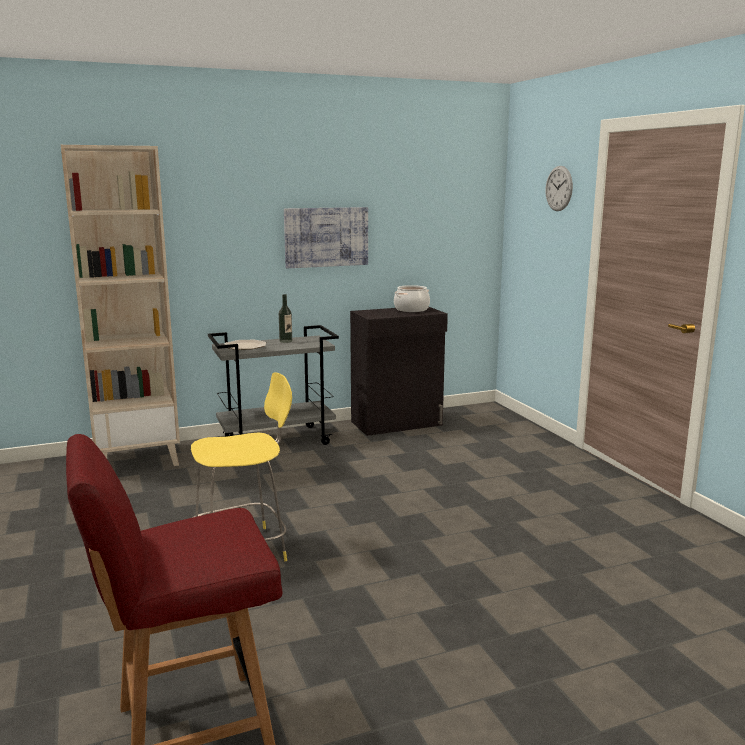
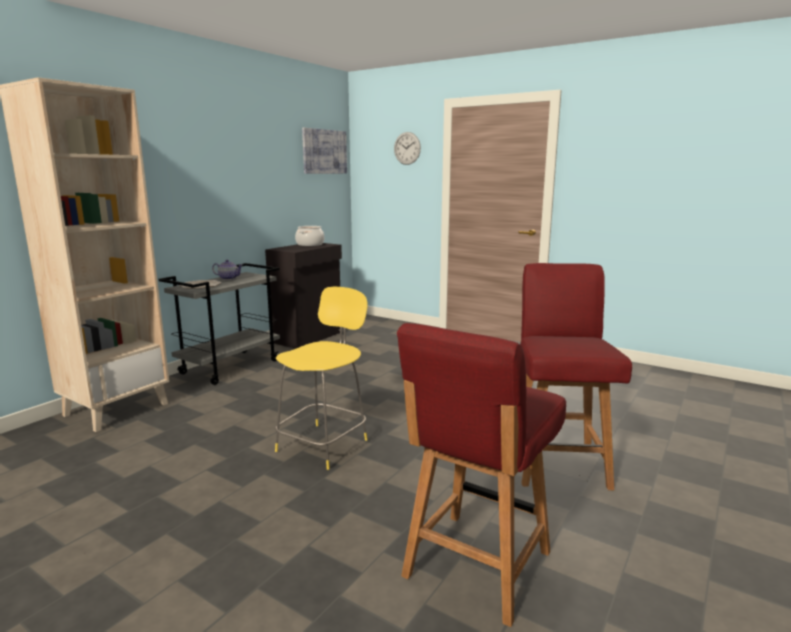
camera: 35 degrees left, 0 degrees up
bottle [279,294,292,343] -> teapot [212,260,243,280]
picture [284,207,368,268] -> picture moved to [302,128,347,174]
none -> red chair [520,263,632,490]

